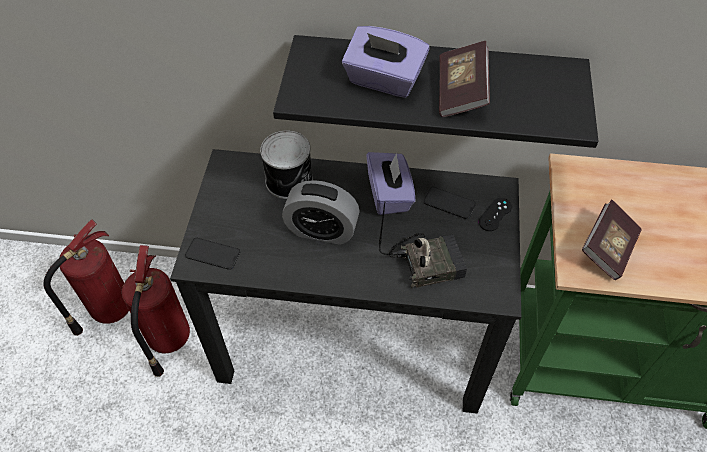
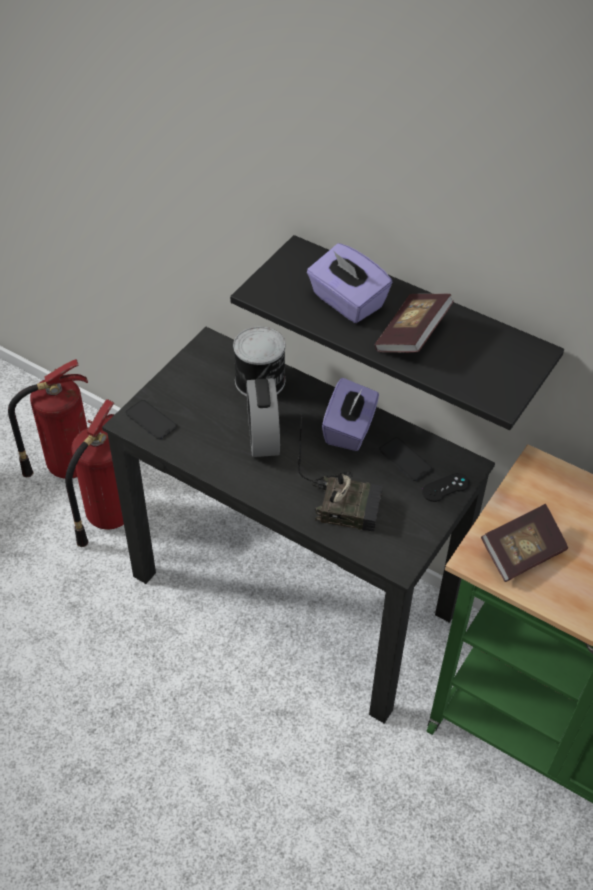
camera: 25 degrees right, 5 degrees down
alarm clock [282,180,360,245] -> alarm clock turned 45 degrees clockwise [247,378,280,457]

